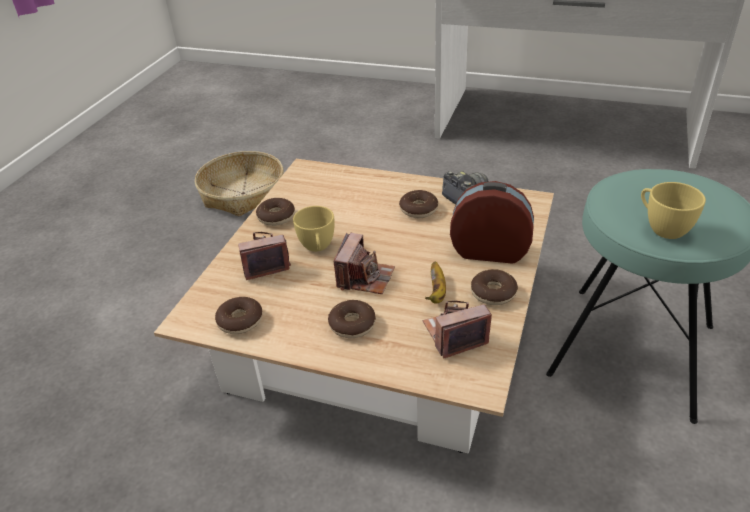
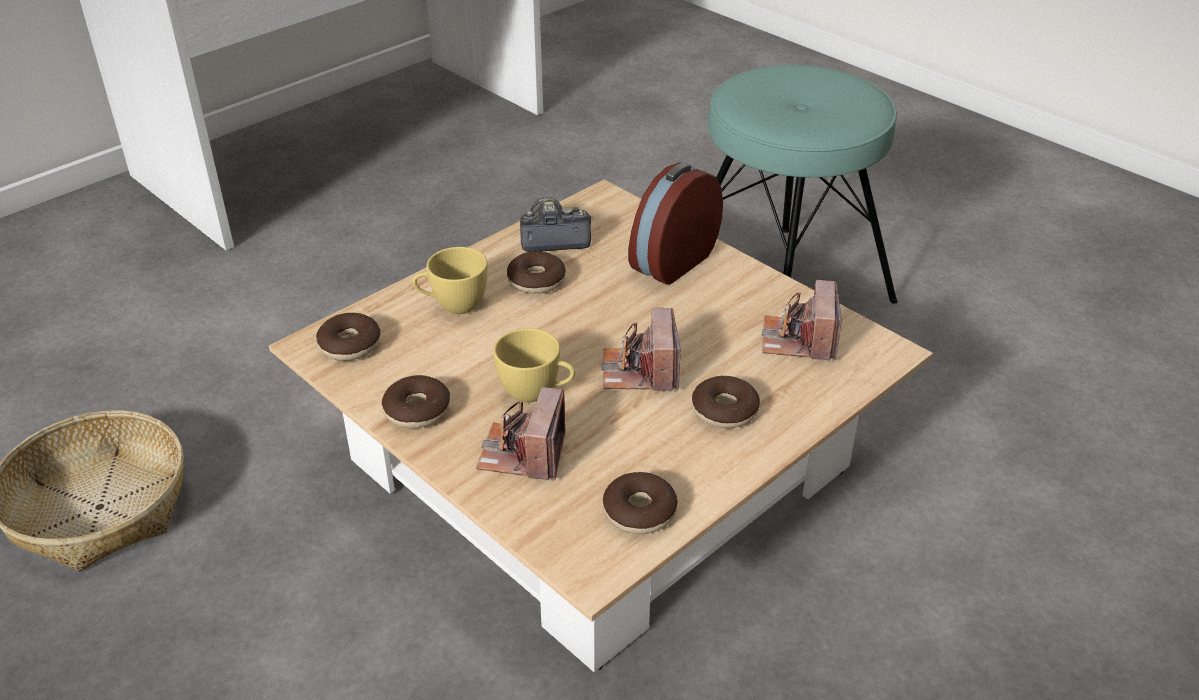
camera: 65 degrees left, 0 degrees up
camera [334,233,395,294] -> camera turned 135 degrees counterclockwise [601,308,681,391]
banana [425,262,446,304] -> none
donut [471,269,518,305] -> donut moved to [316,313,380,361]
yellow cup [641,182,706,239] -> yellow cup moved to [413,247,487,314]

